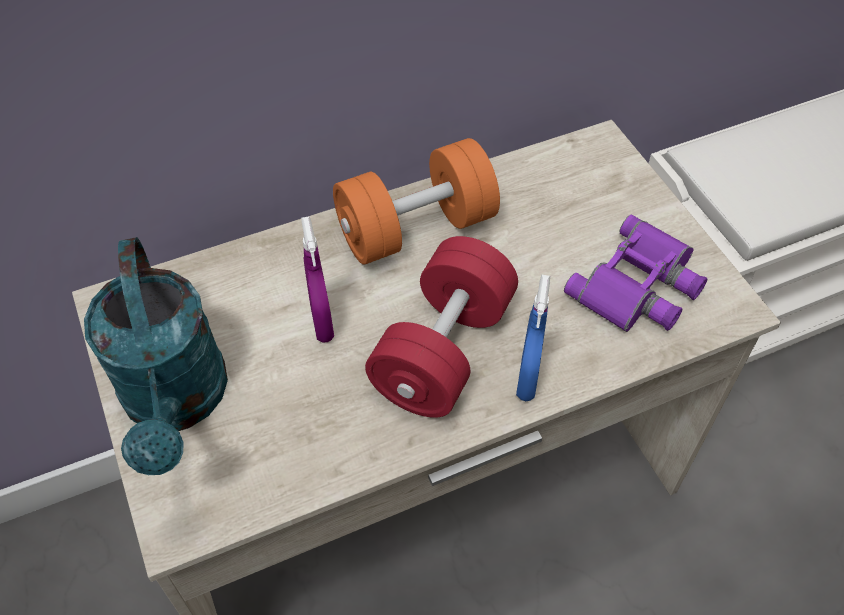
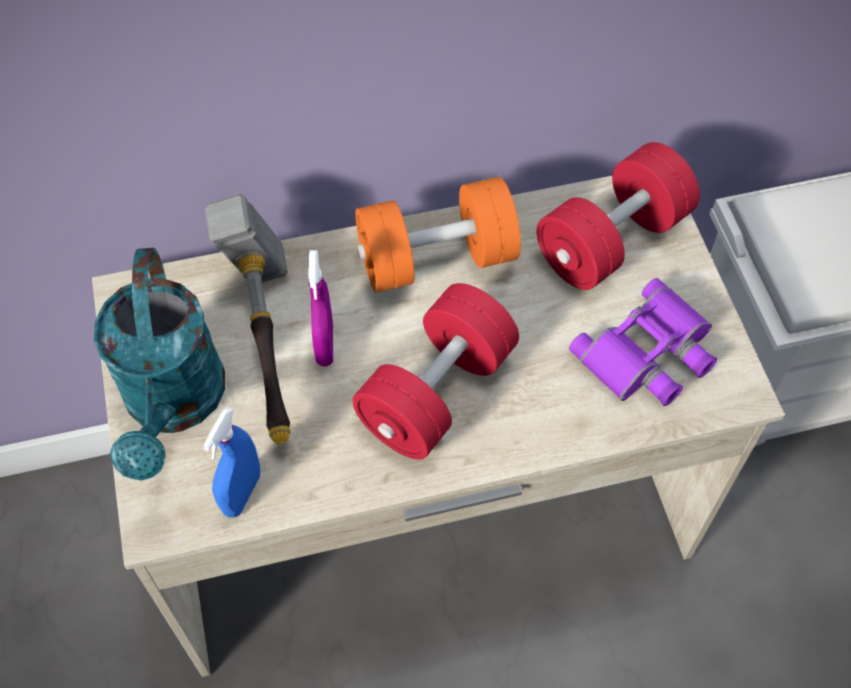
camera: 10 degrees right, 5 degrees up
blue spray bottle [516,274,550,401] -> blue spray bottle moved to [203,407,260,518]
none -> hammer [205,194,290,445]
none -> red dumbbell [537,142,700,290]

